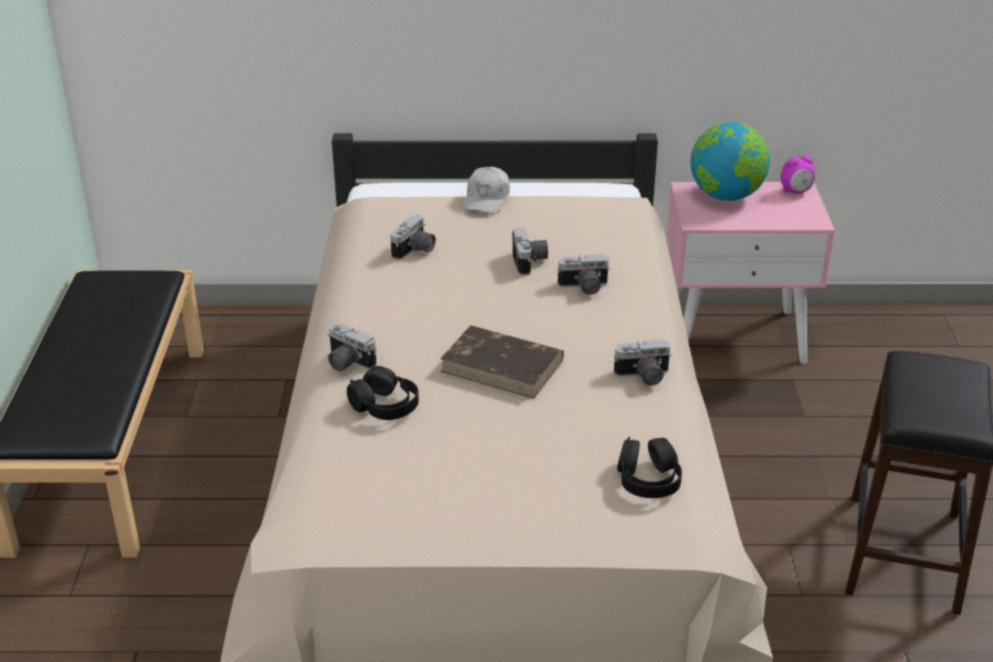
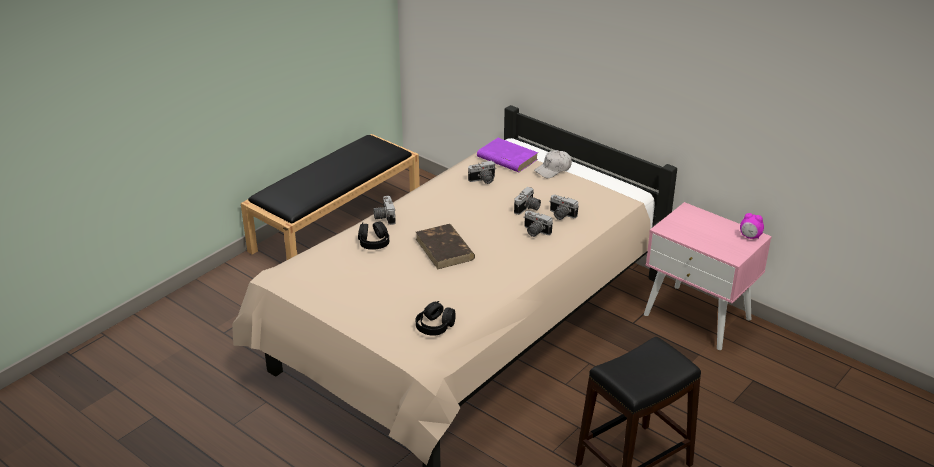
camera: 40 degrees right, 0 degrees up
camera [614,339,672,385] -> camera moved to [549,195,579,220]
globe [690,122,770,201] -> none
none -> purple book [477,138,538,172]

